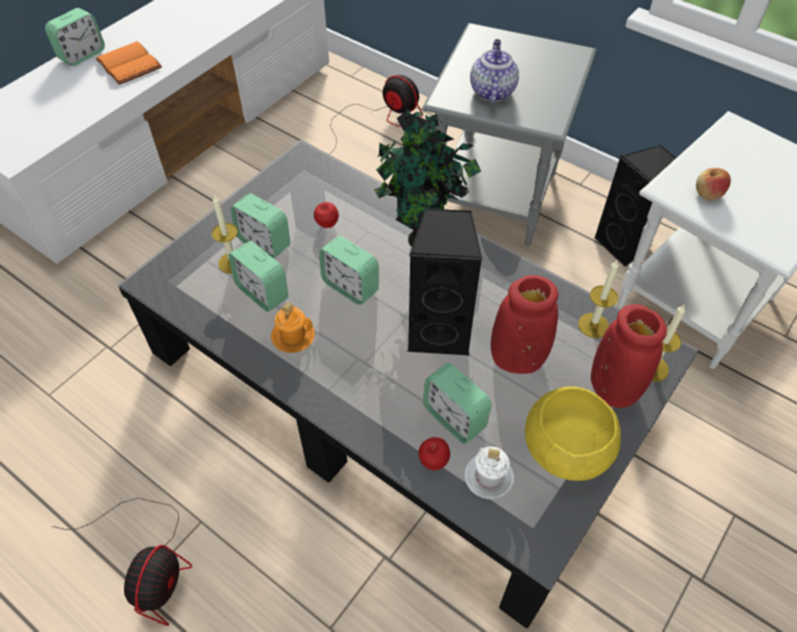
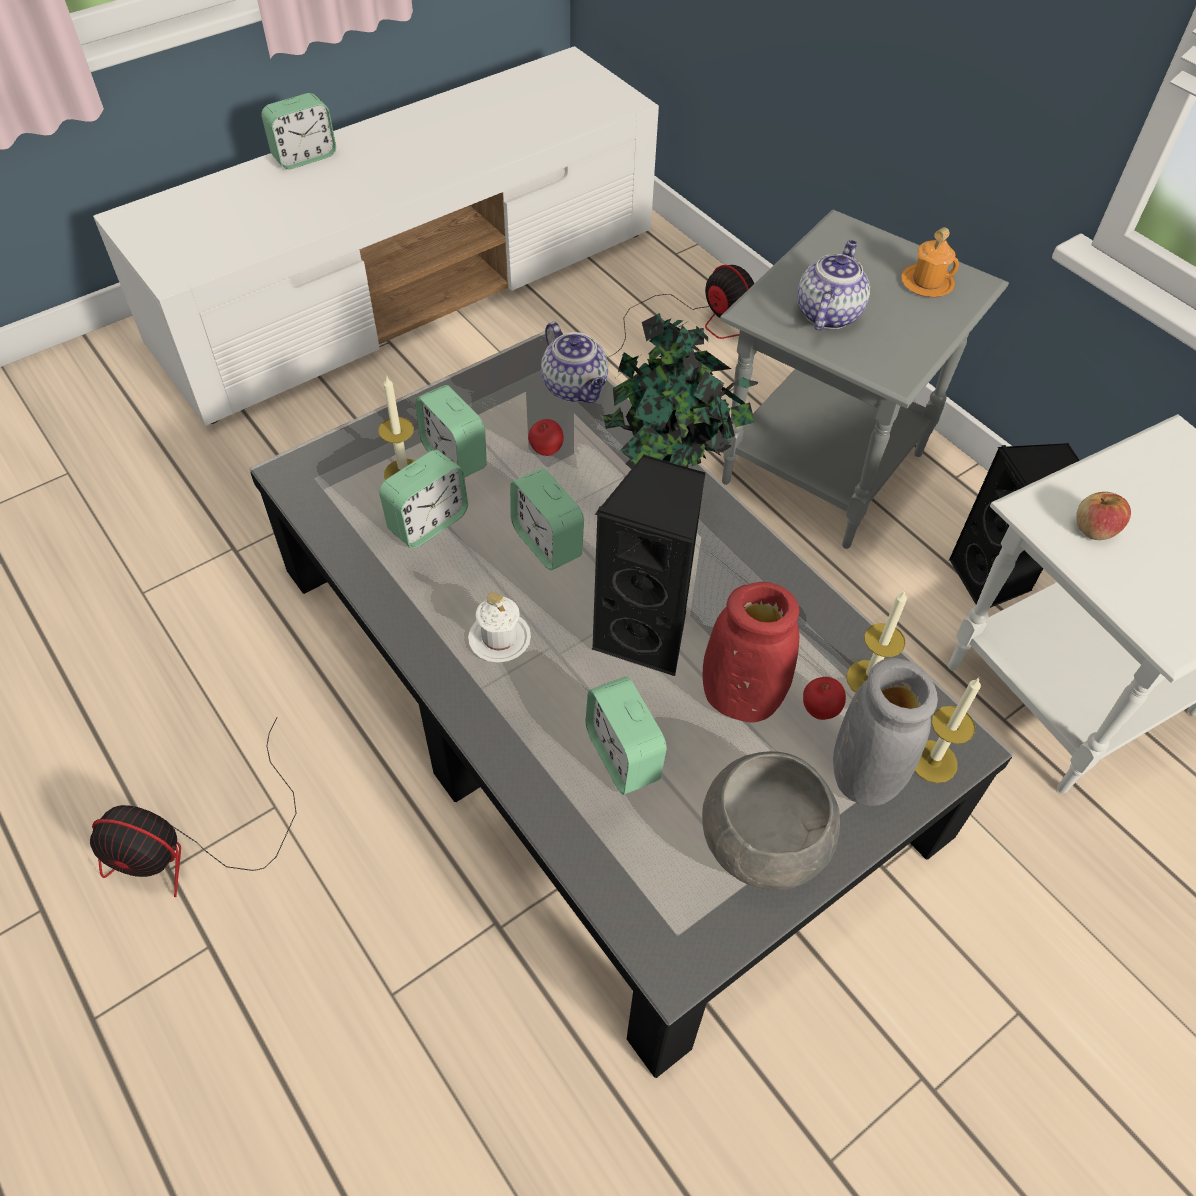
camera: 15 degrees right, 0 degrees up
fan [52,498,192,626] -> fan turned 75 degrees clockwise [90,717,296,897]
orange book [95,41,162,85] -> none
alarm clock [228,241,288,312] -> alarm clock turned 105 degrees counterclockwise [379,450,468,548]
orange mug [271,302,315,353] -> orange mug moved to [901,227,959,297]
apple [418,437,450,470] -> apple moved to [803,677,846,720]
white mug [464,447,514,500] -> white mug moved to [468,592,531,663]
yellow bowl [525,386,621,481] -> grey bowl [702,751,840,890]
red vase [591,304,667,408] -> grey vase [833,658,938,806]
none -> teapot [541,322,608,403]

